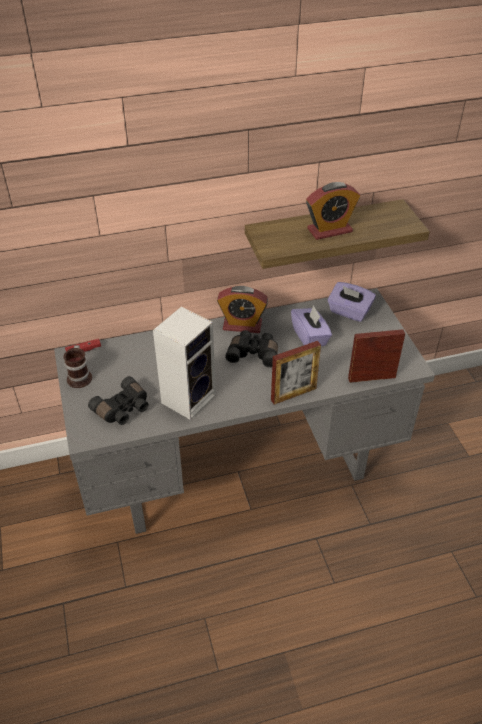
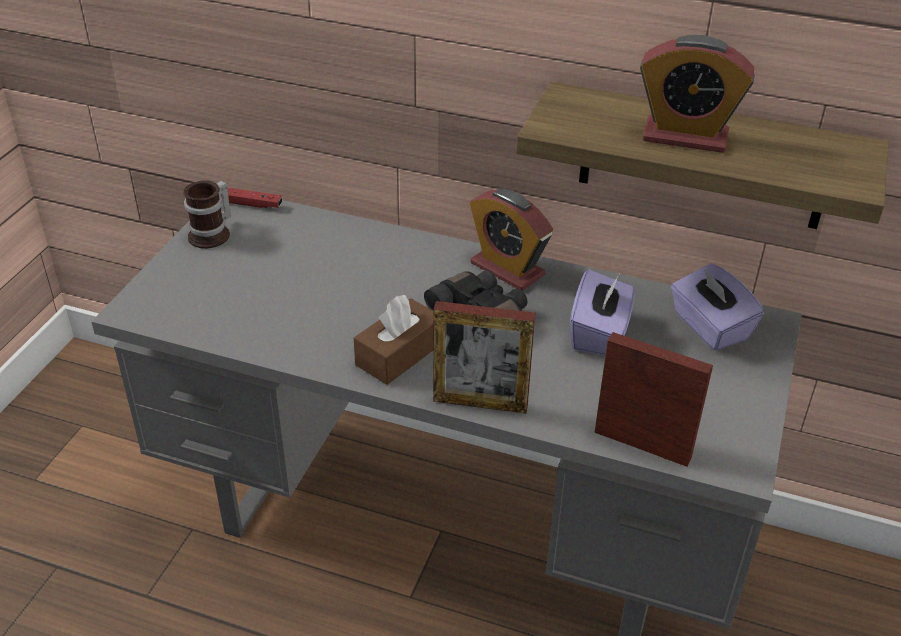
camera: 35 degrees right, 5 degrees down
black binoculars [88,376,149,425] -> none
speaker [153,306,216,420] -> none
none -> brown tissue box [354,295,434,385]

